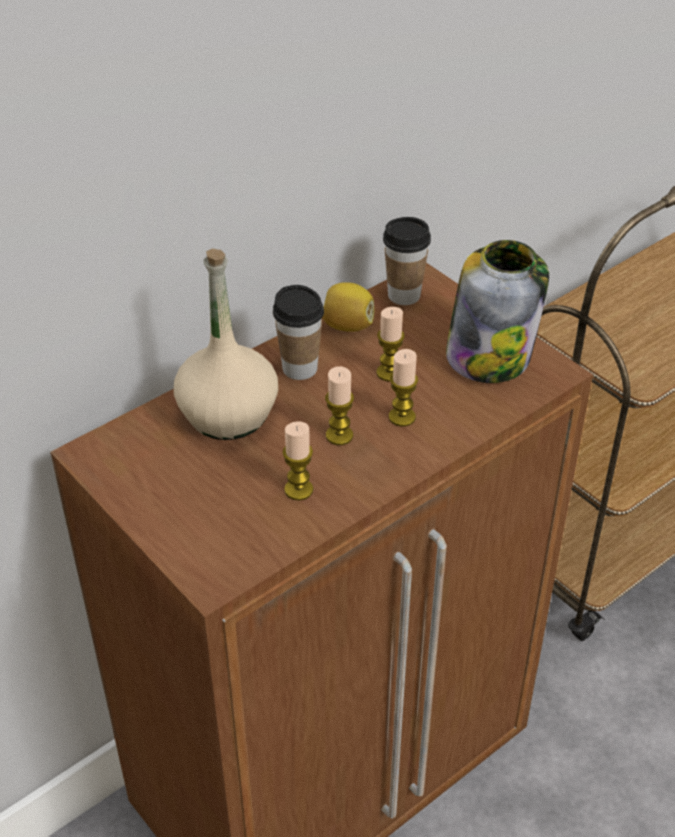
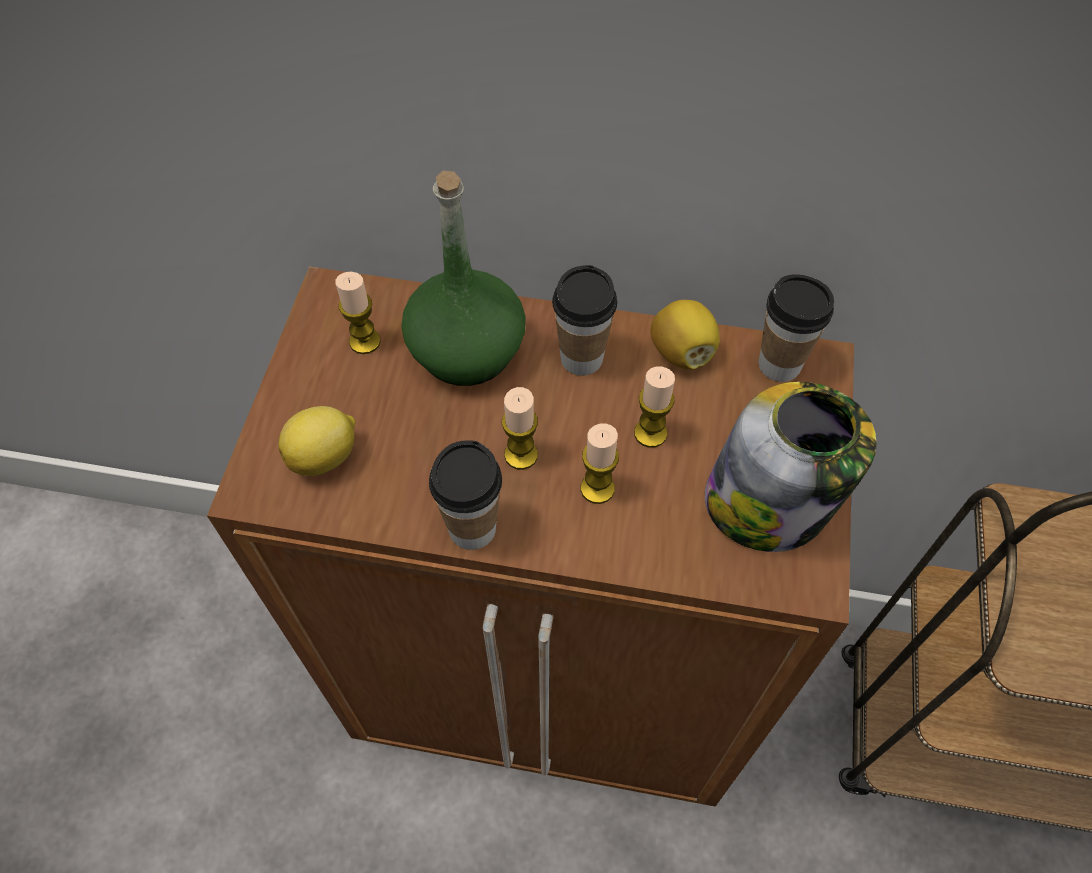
camera: 50 degrees right, 15 degrees up
beige bottle [174,249,278,440] -> green bottle [401,171,526,386]
candle [283,421,313,500] -> candle moved to [335,272,381,354]
none -> lemon [278,406,356,476]
none -> cup [429,441,502,550]

